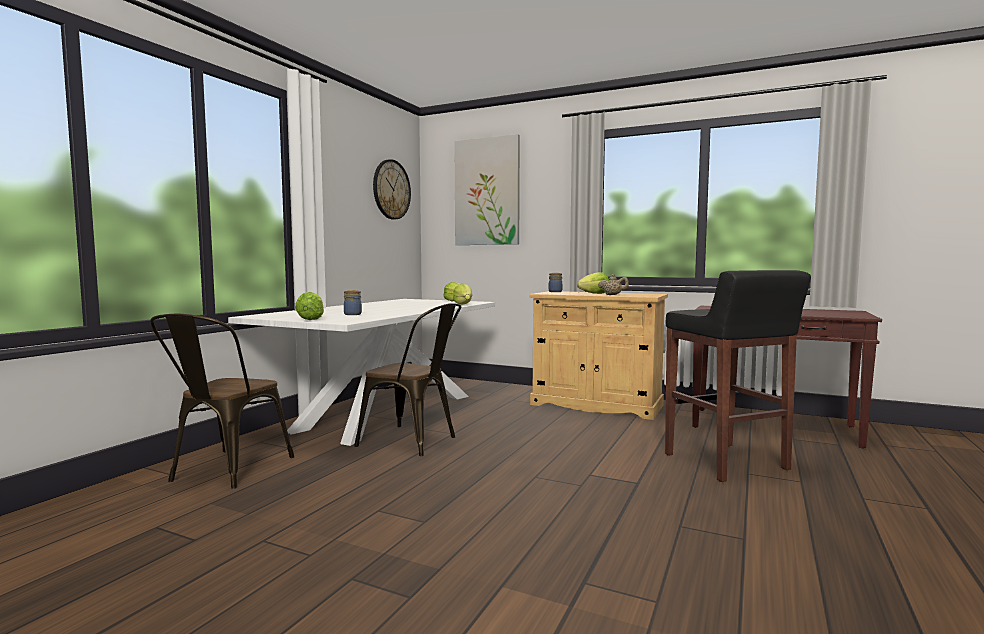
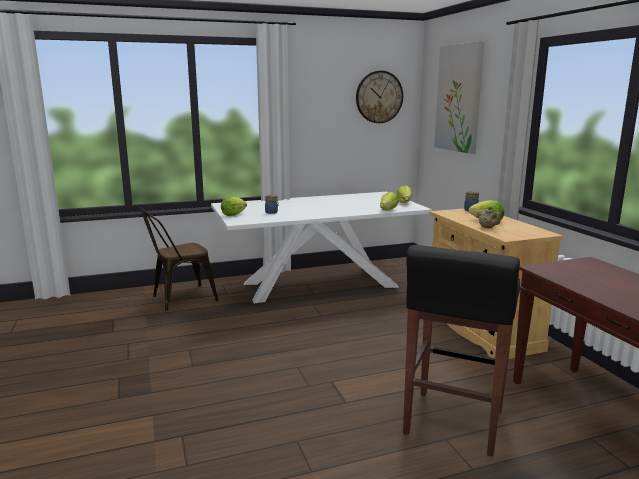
camera: 45 degrees right, 10 degrees up
brown chair [354,303,461,456] -> none

